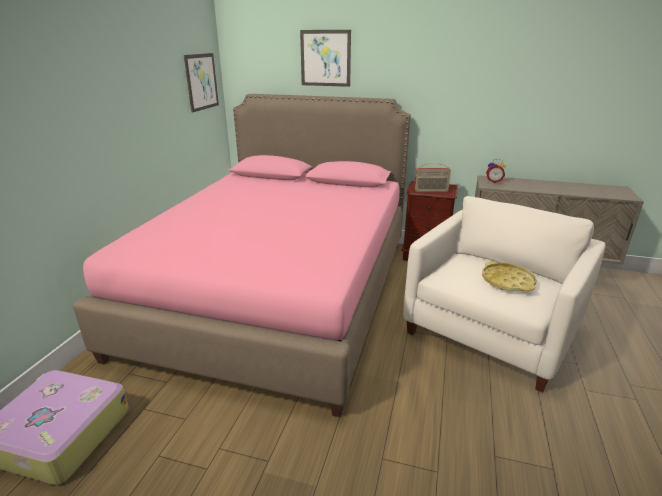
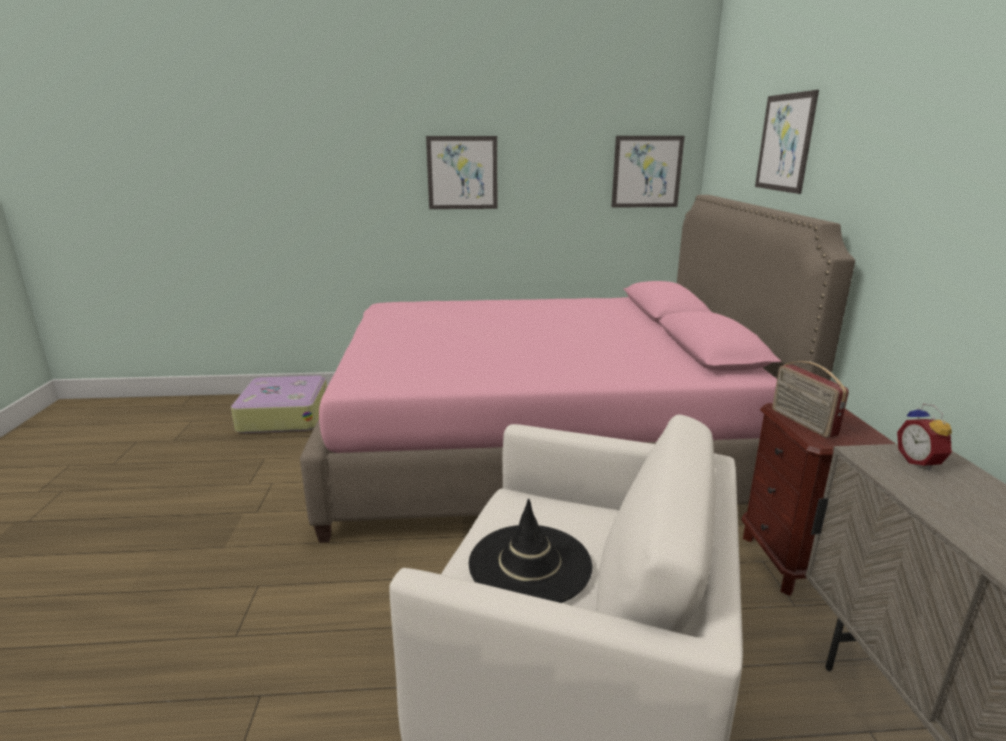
camera: 70 degrees right, 5 degrees down
yellow tray [482,261,537,291] -> black hat [469,499,592,603]
none -> picture [426,136,497,209]

